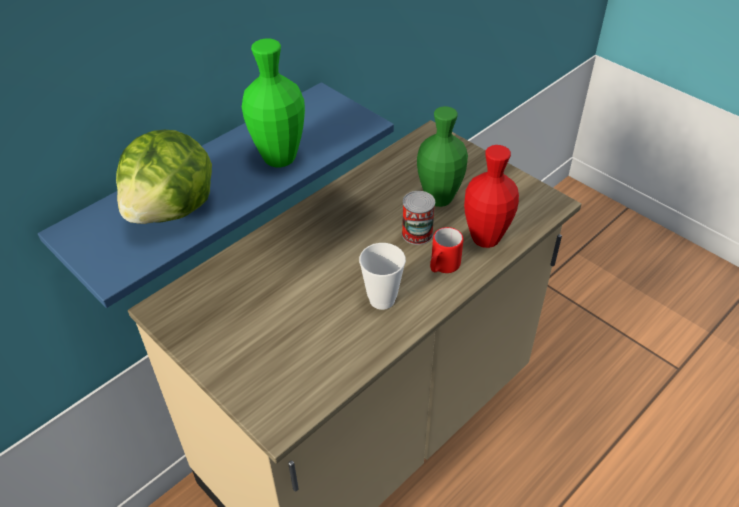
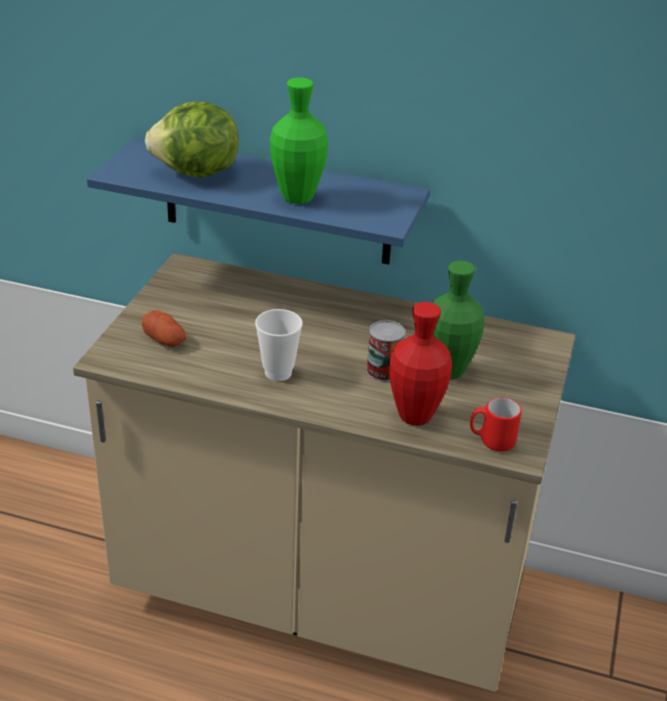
camera: 60 degrees right, 10 degrees down
red mug [430,227,463,273] -> red mug moved to [470,397,522,452]
none -> potato [142,310,186,347]

